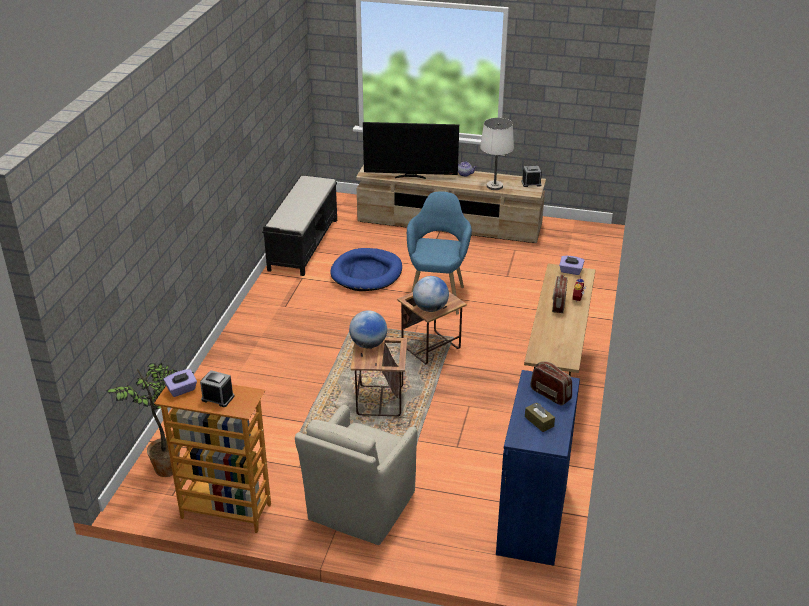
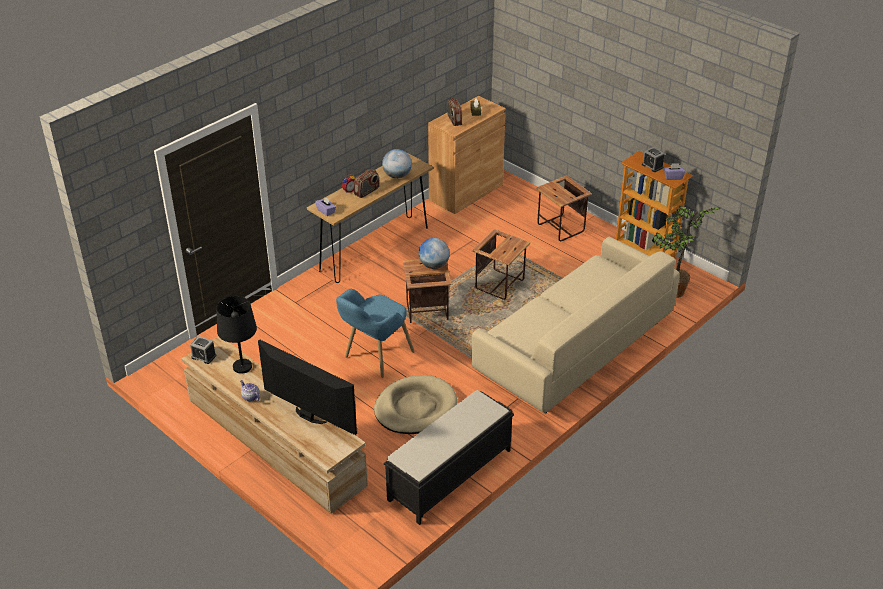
camera: 150 degrees left, 5 degrees up
beige armchair [295,405,418,545] -> side table [536,175,592,242]
blue dog bed [330,248,402,291] -> beige dog bed [374,375,457,434]
globe [349,310,387,348] -> globe moved to [382,149,412,179]
white table lamp [480,118,514,190] -> black table lamp [216,296,257,374]
blue cabinet [496,370,580,566] -> brown cabinet [428,96,506,214]
none -> beige sofa [471,236,680,414]

